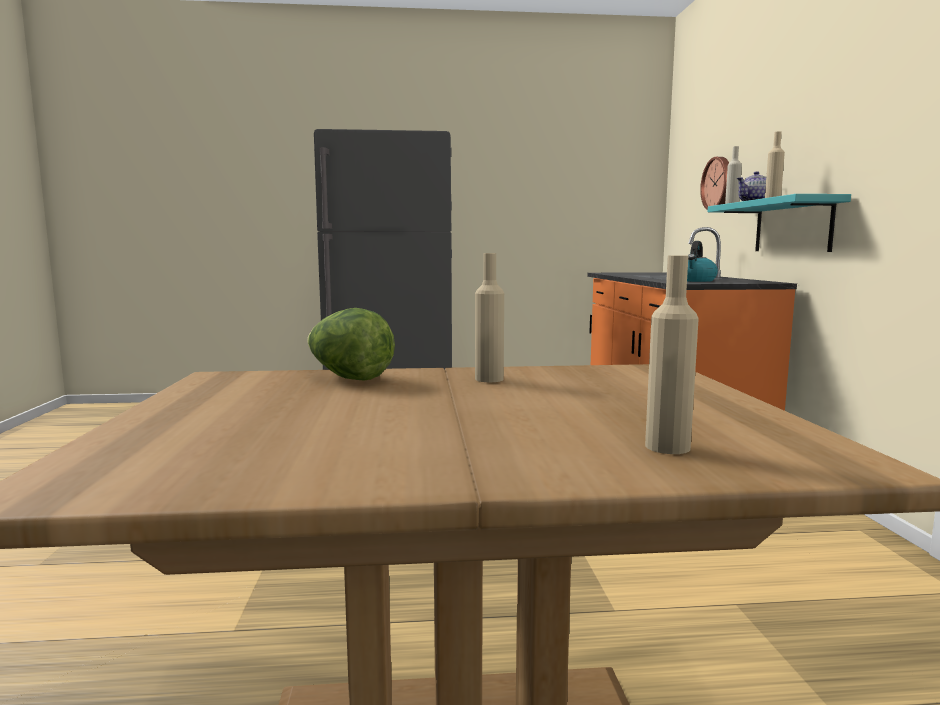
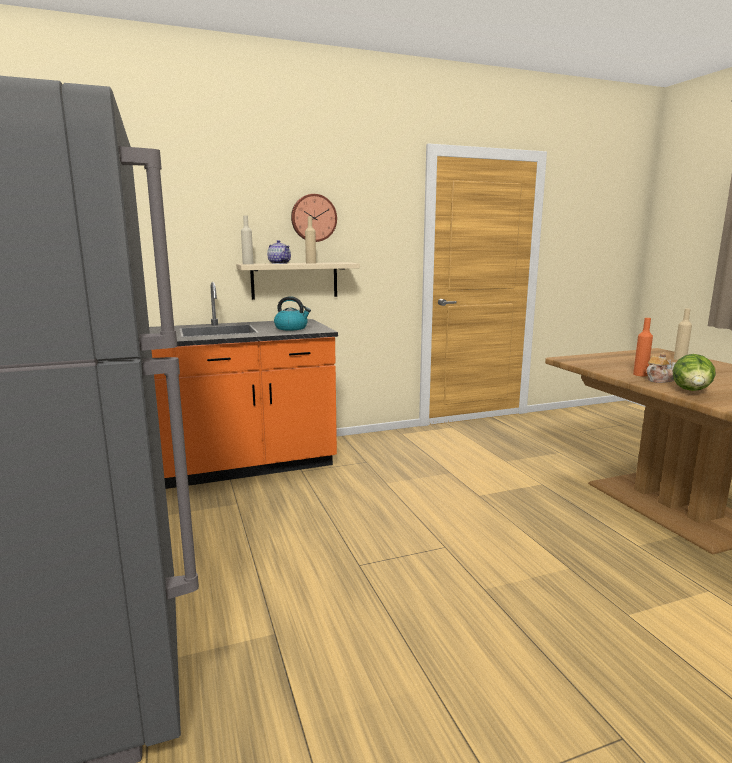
camera: 105 degrees left, 5 degrees up
beige bottle [475,253,504,382] -> orange bottle [633,318,653,376]
wall clock [700,157,729,210] -> wall clock moved to [291,194,337,242]
turquoise shelf [708,194,851,252] -> beige shelf [236,262,360,300]
none -> teapot [646,352,676,383]

